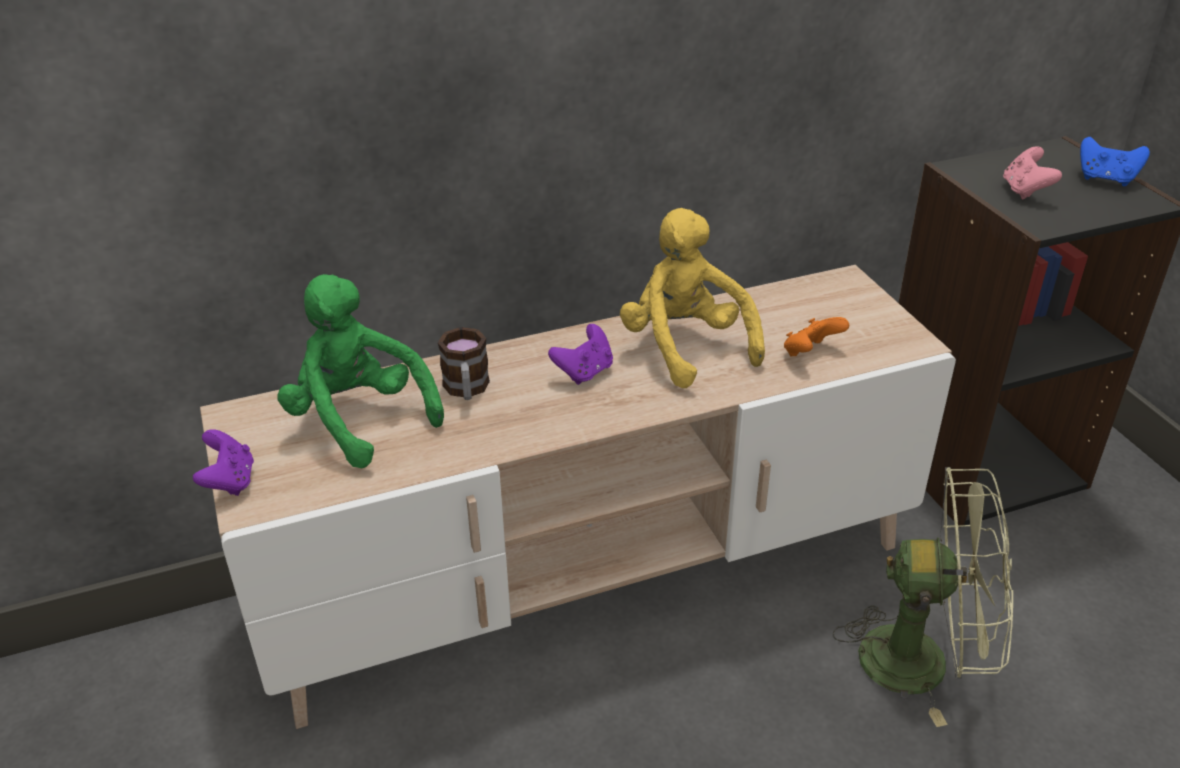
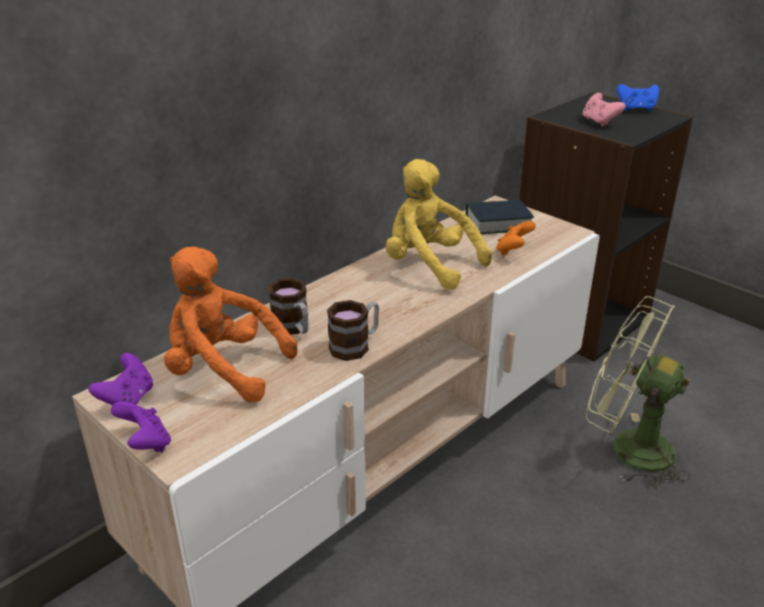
camera: 25 degrees left, 5 degrees down
green plush toy [277,274,444,468] -> orange plush toy [164,246,298,402]
purple game controller [548,324,613,385] -> purple game controller moved to [88,353,153,406]
green fan [833,467,1013,727] -> green fan turned 135 degrees counterclockwise [586,296,691,488]
none -> mug [327,300,379,361]
none -> book [466,200,534,234]

